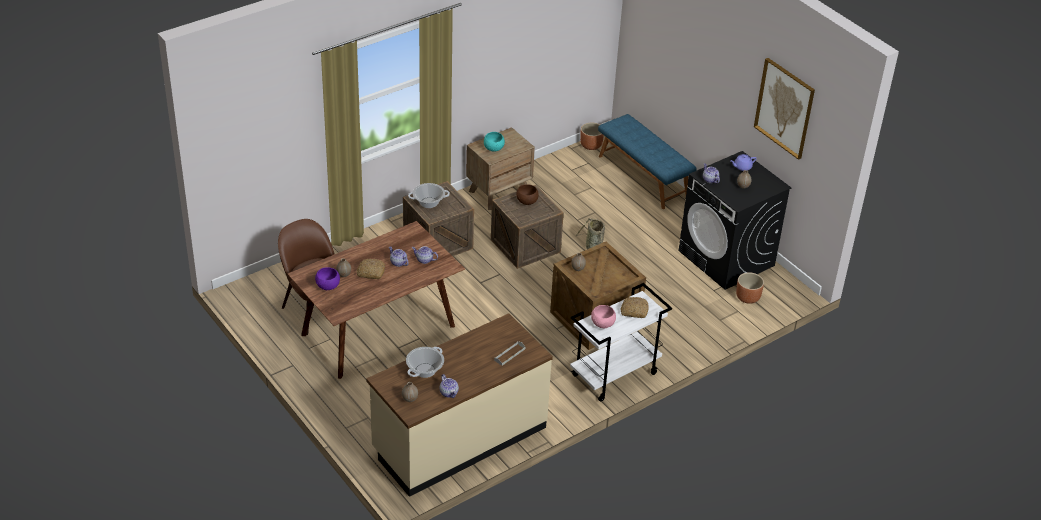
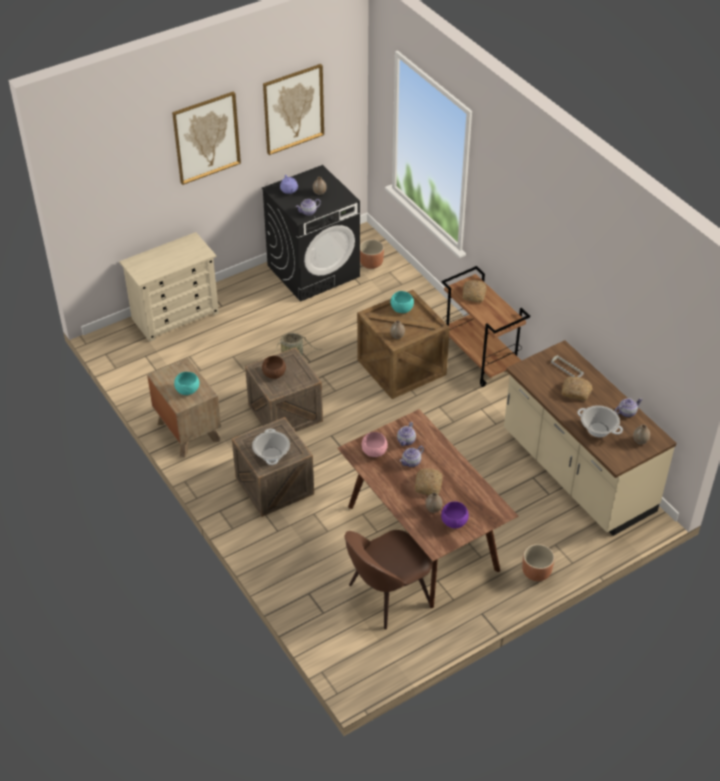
camera: 85 degrees left, 5 degrees up
white cart [570,283,672,402] -> brown cart [441,266,530,387]
brown planter [580,123,604,150] -> brown planter moved to [522,544,555,581]
pink bowl [591,305,616,328] -> pink bowl moved to [362,432,388,457]
blue bench [598,114,697,209] -> beige dresser [119,232,219,342]
none -> picture [172,92,241,185]
none -> turquoise bowl [390,291,414,313]
none -> bread [562,377,593,401]

